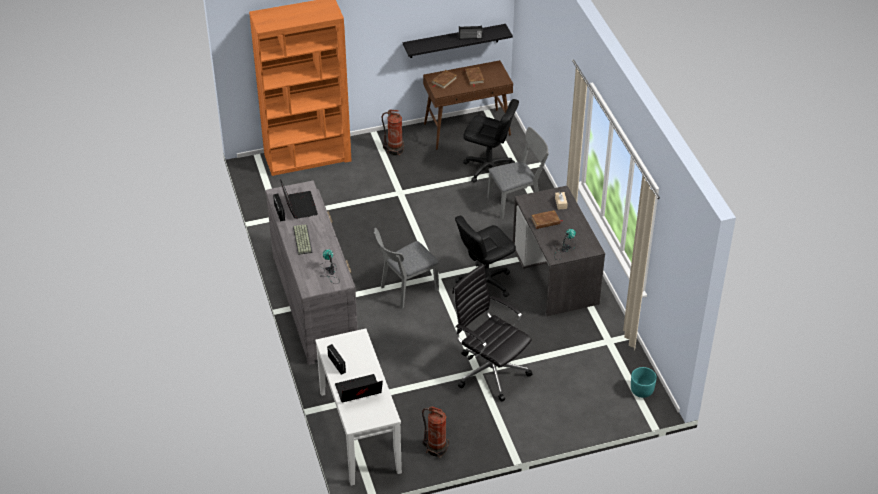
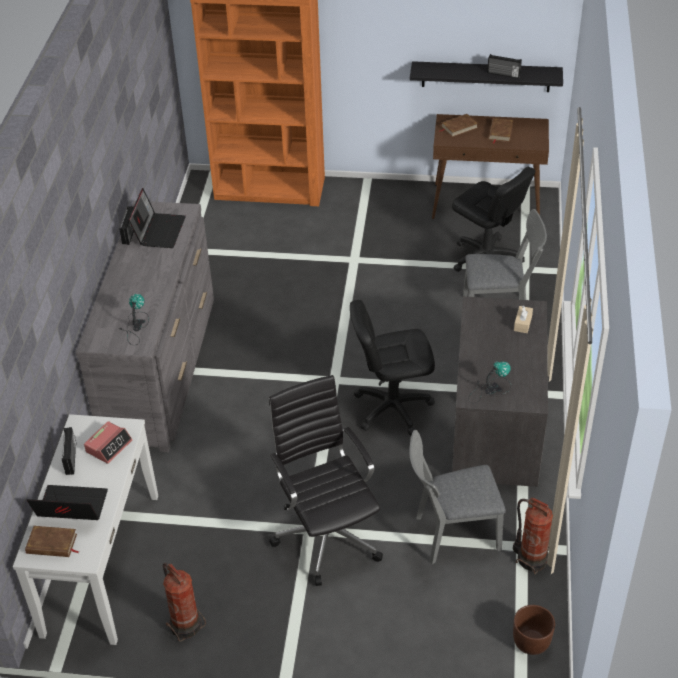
camera: 25 degrees right, 0 degrees up
keyboard [293,224,313,255] -> none
grey chair [374,228,439,309] -> grey chair moved to [409,430,506,564]
fire extinguisher [382,110,404,156] -> fire extinguisher moved to [513,498,553,574]
brown book [531,210,563,229] -> brown book moved to [25,526,79,557]
turquoise planter [631,367,657,398] -> brown planter [513,605,555,655]
none -> alarm clock [84,421,132,464]

